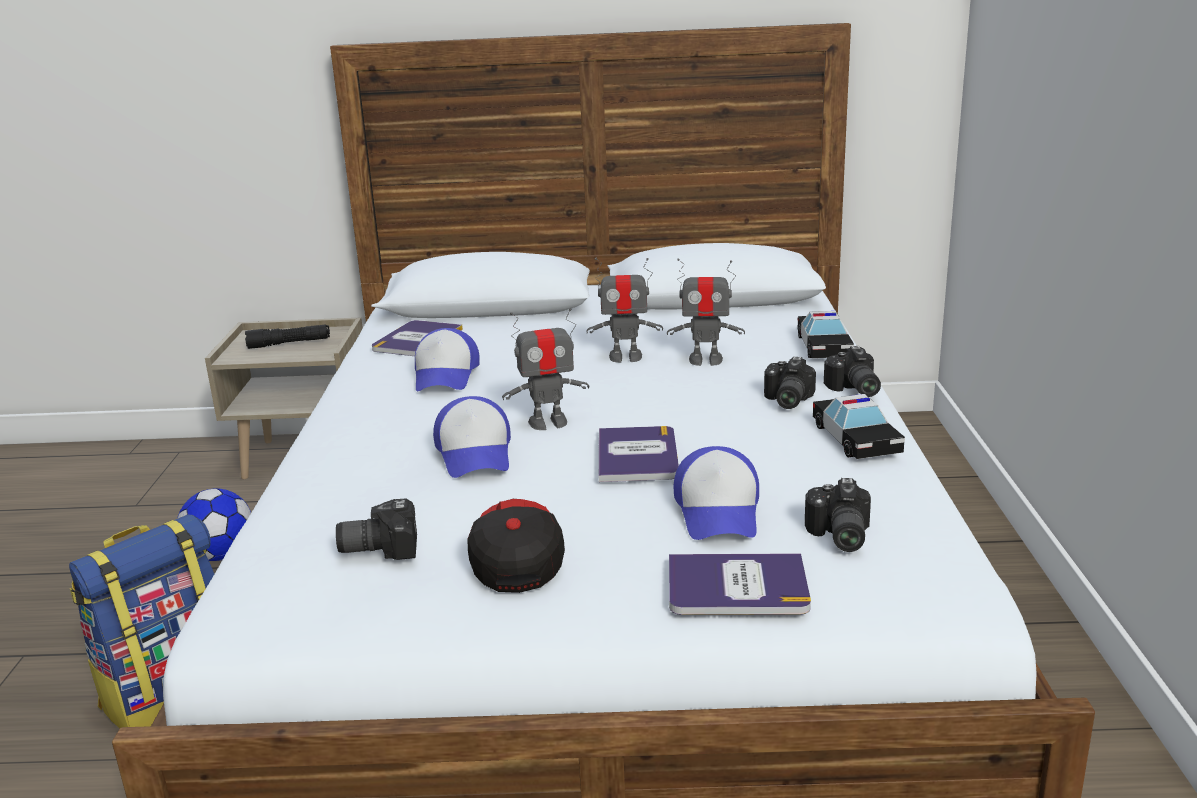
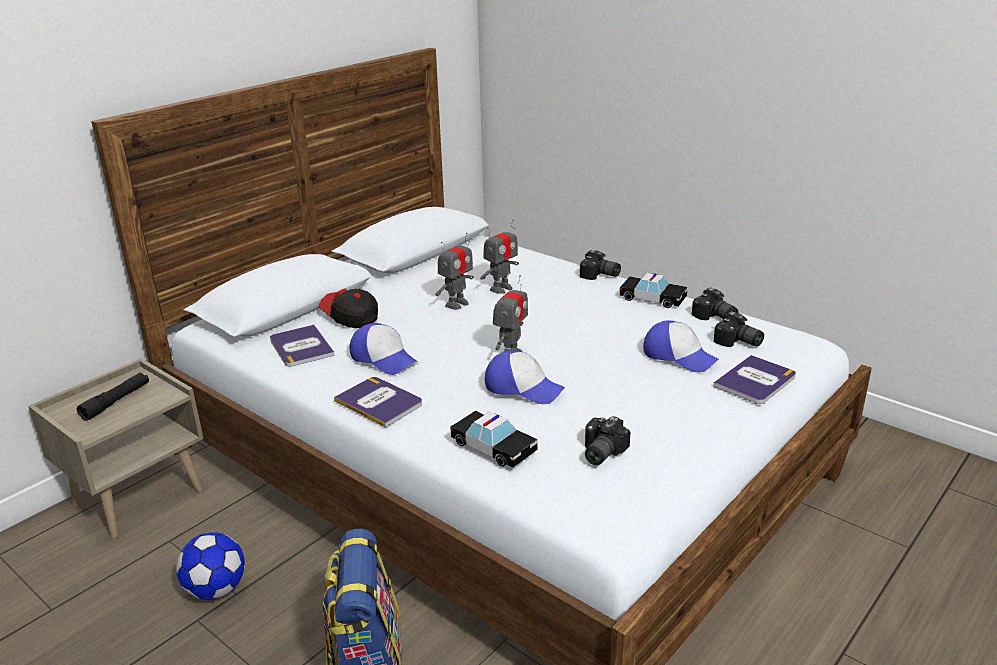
camera: 50 degrees left, 5 degrees up
cap [467,499,565,593] -> cap moved to [319,289,378,328]
book [599,426,679,482] -> book moved to [334,377,422,428]
camera [764,357,816,409] -> camera moved to [692,288,738,320]
toy car [798,311,854,358] -> toy car moved to [450,411,538,468]

